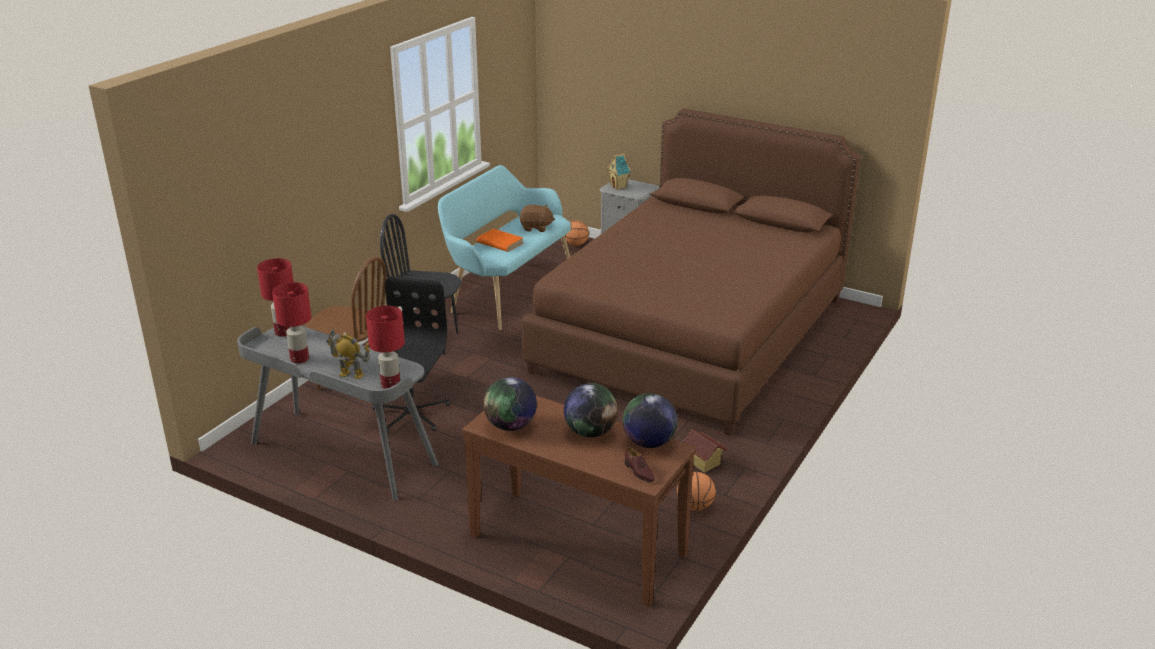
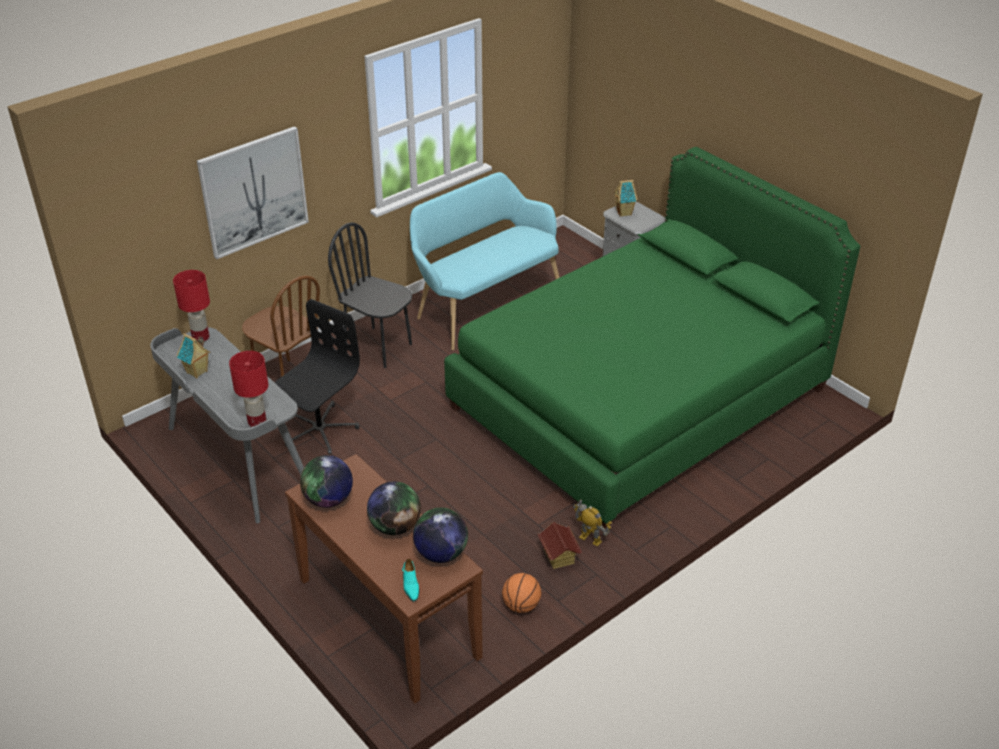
camera: 20 degrees right, 10 degrees up
red table lamp [272,282,311,363] -> toy house [176,333,210,378]
toy robot [326,329,370,379] -> toy robot moved to [573,500,612,547]
orange book [476,229,523,252] -> none
brown plush toy [520,205,555,232] -> none
brown bed [522,109,861,436] -> green bed [444,147,860,529]
basketball [565,220,589,246] -> none
brown shoe [625,447,655,483] -> turquoise shoe [402,558,419,601]
none -> picture [197,126,309,259]

